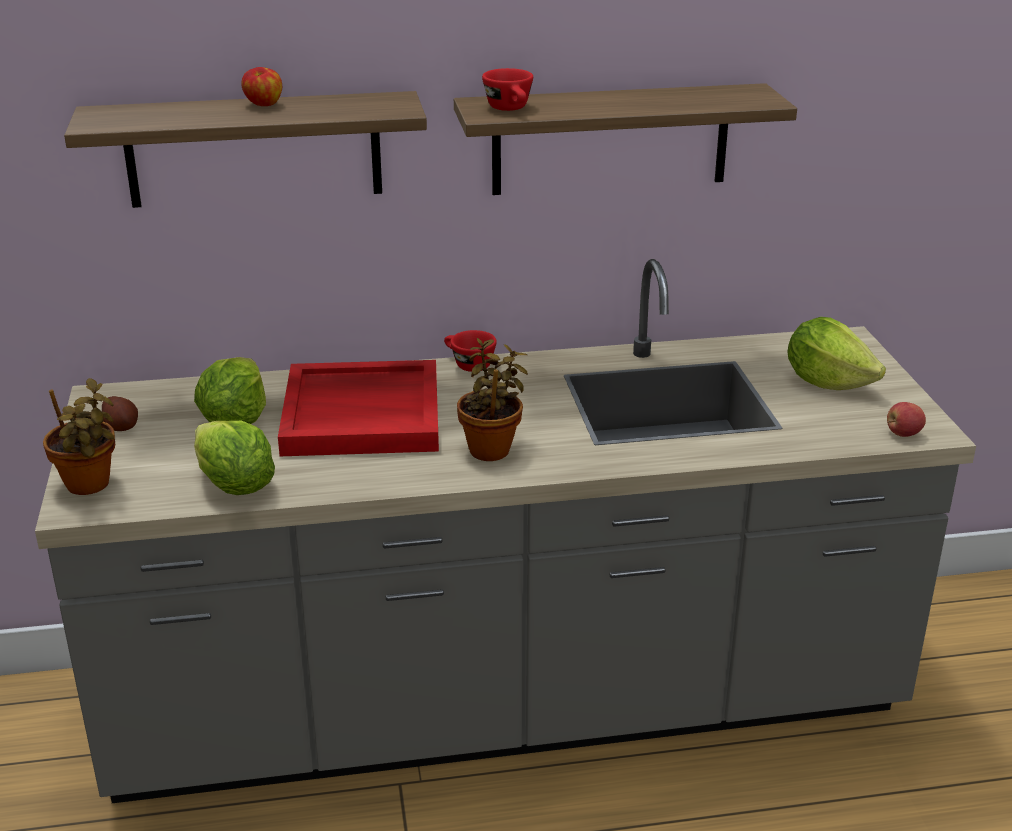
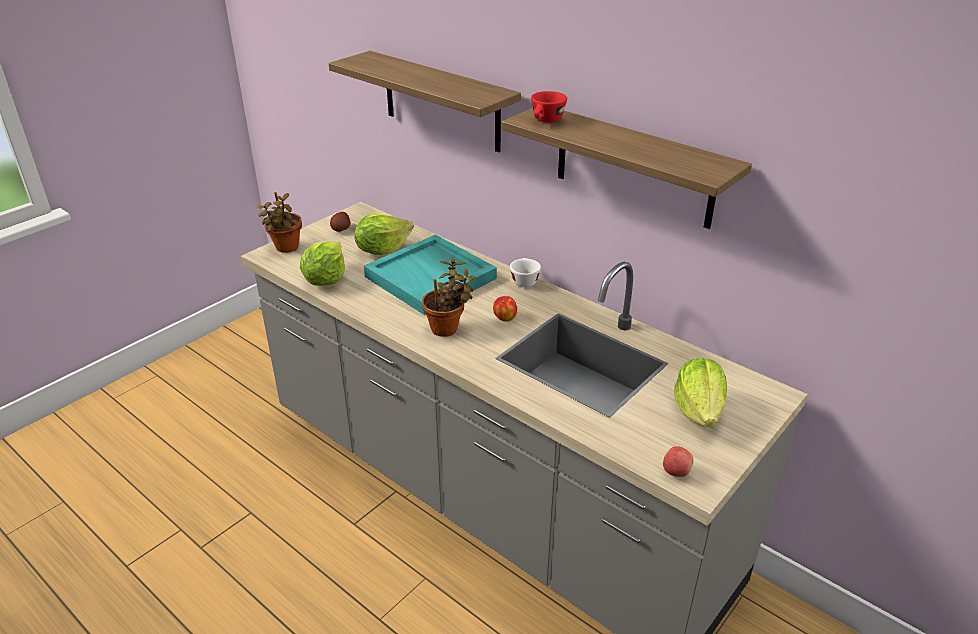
camera: 50 degrees right, 5 degrees up
apple [241,67,282,106] -> apple moved to [493,296,517,321]
red tray [278,360,439,456] -> turquoise tray [364,234,497,315]
red cup [444,330,497,372] -> white cup [510,258,541,287]

